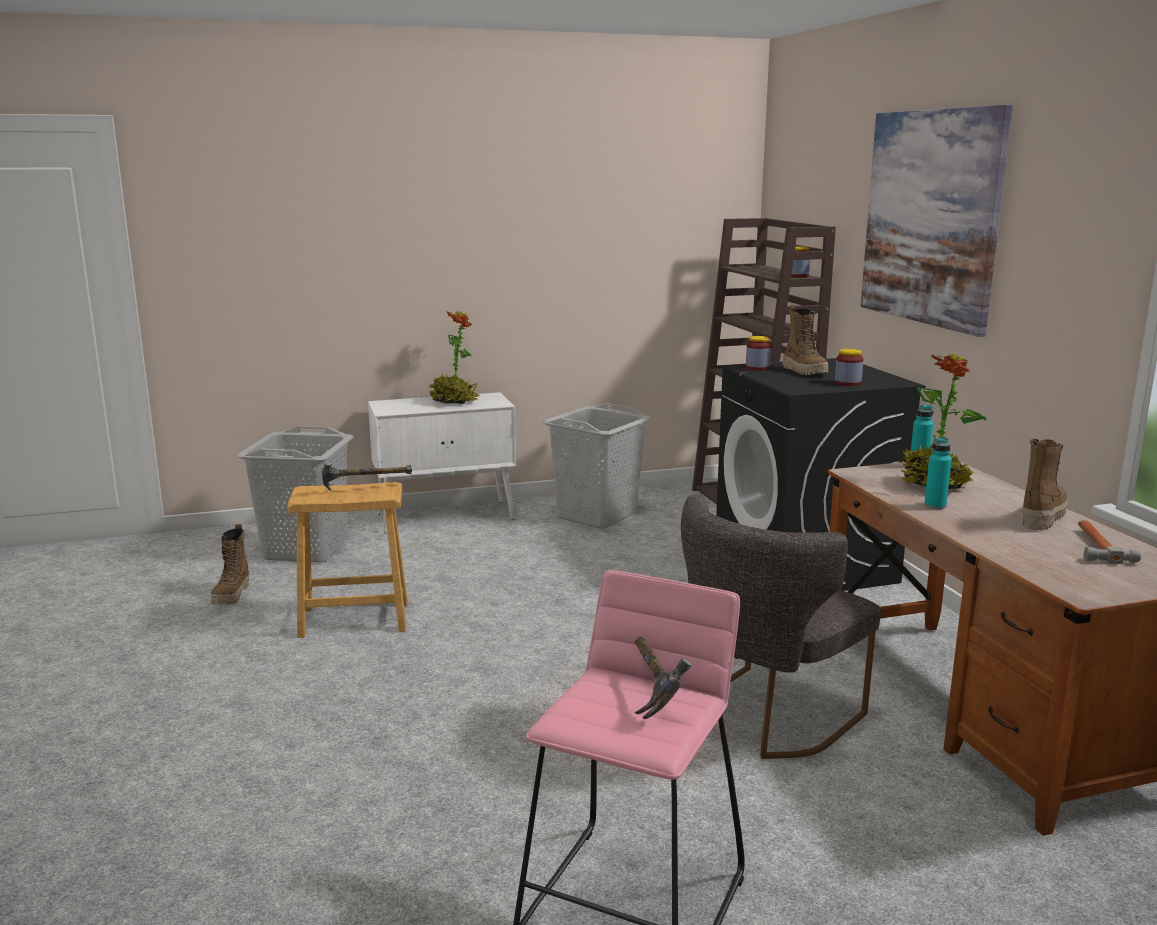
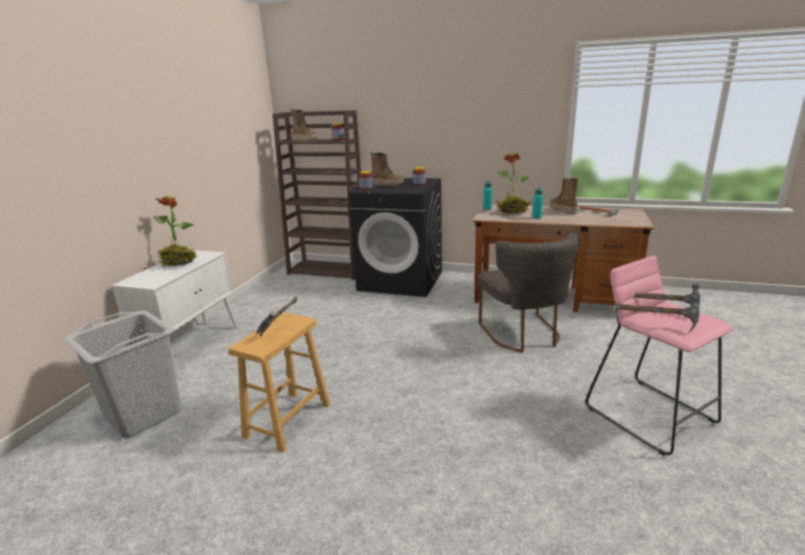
camera: 55 degrees left, 5 degrees up
boot [211,524,250,605] -> boot moved to [291,109,317,141]
grey laundry basket [542,403,652,529] -> none
picture [861,105,1013,337] -> none
none -> hammer [615,296,699,333]

